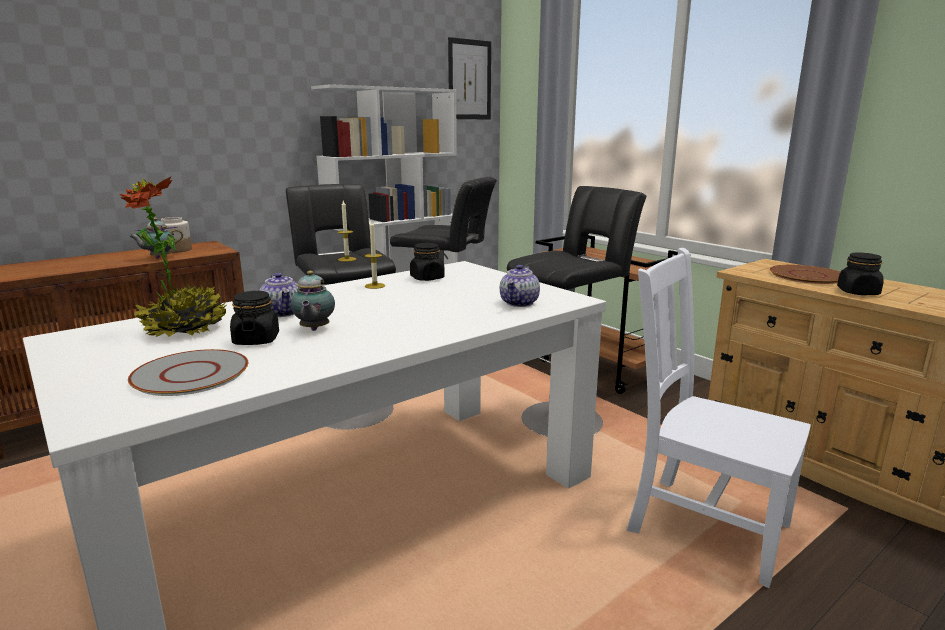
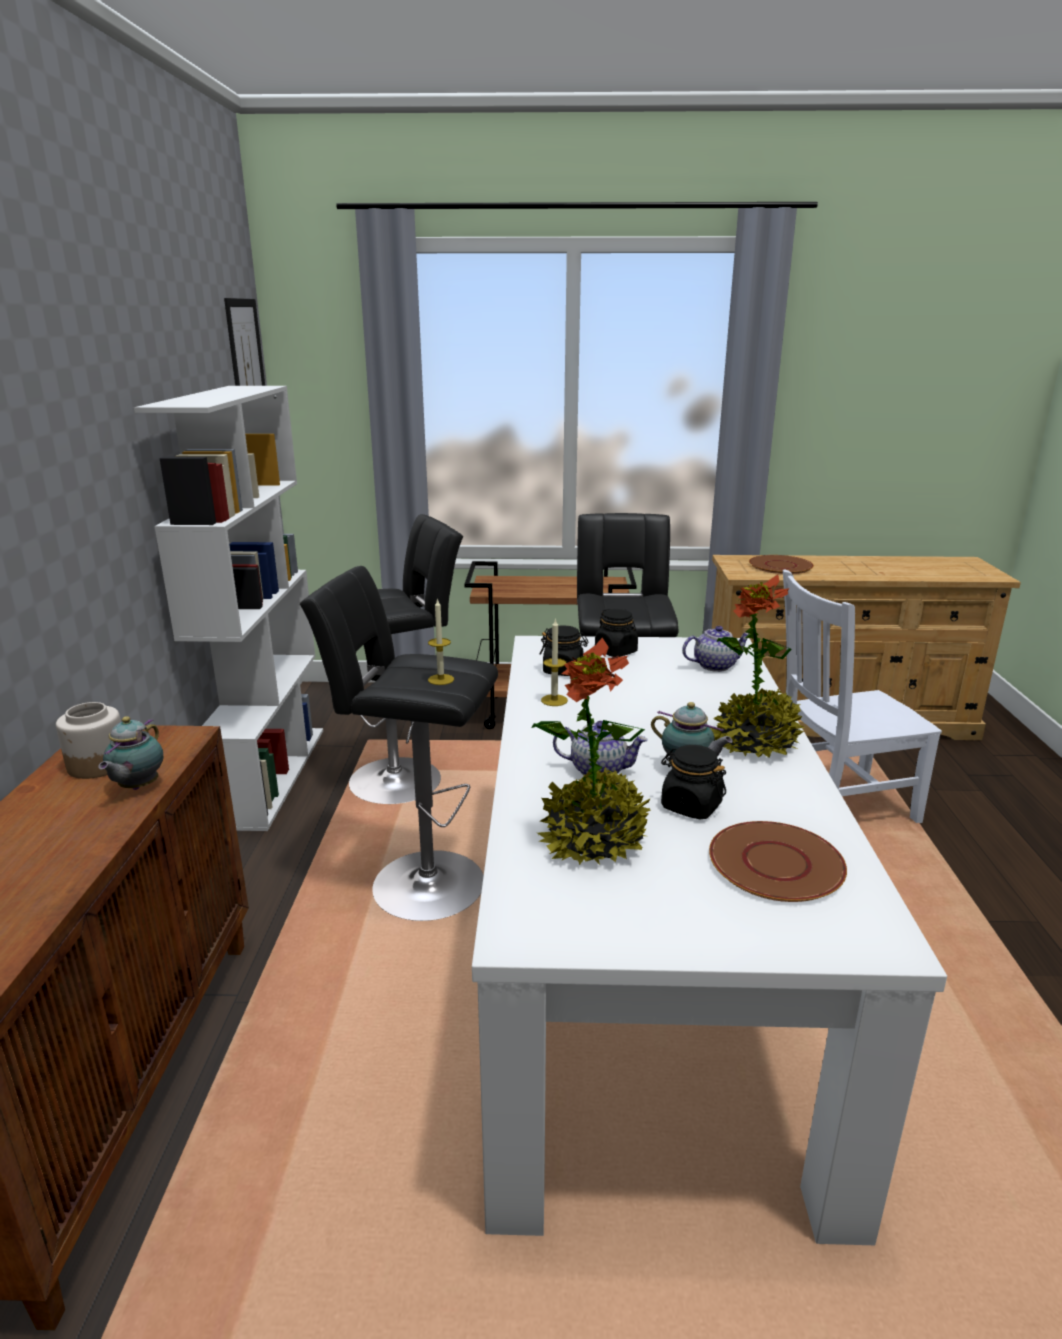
camera: 50 degrees left, 5 degrees up
grey plate [128,349,248,396] -> brown plate [709,821,847,902]
teapot [500,265,540,307] -> teapot turned 75 degrees counterclockwise [682,626,750,672]
black jar [837,252,884,295] -> black jar moved to [595,609,638,657]
none -> potted plant [711,574,804,758]

